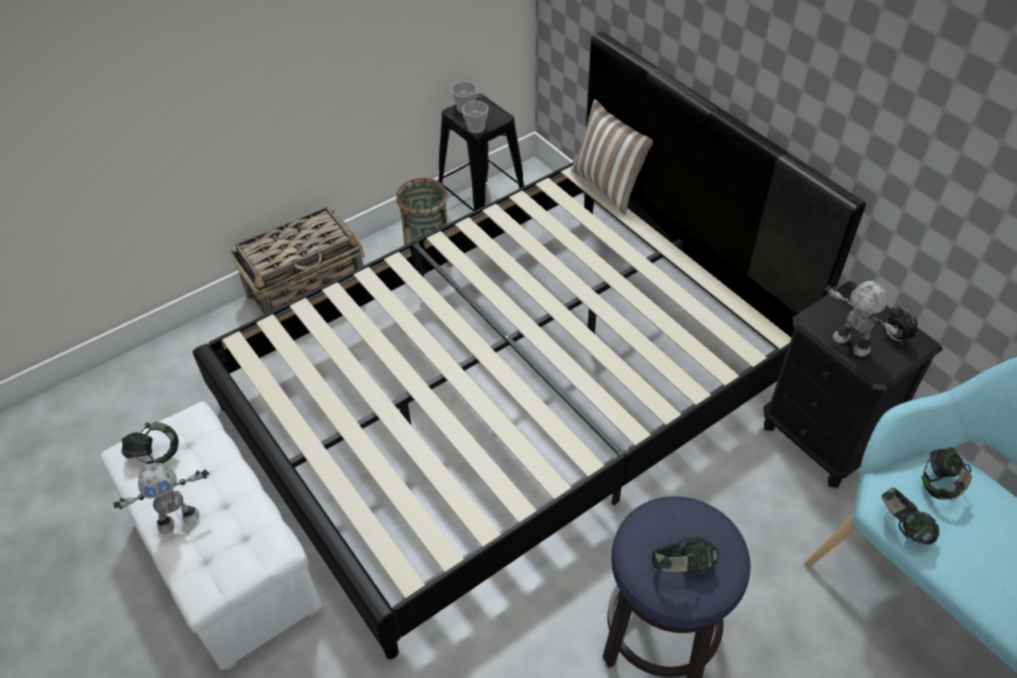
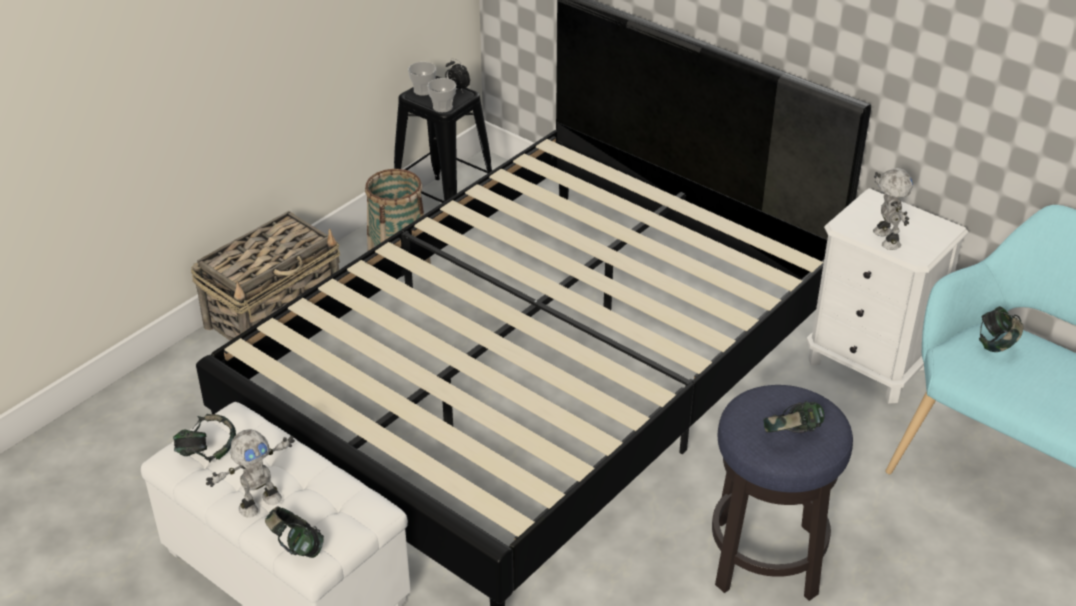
camera: 15 degrees left, 10 degrees down
pillow [571,99,653,215] -> none
black nightstand [764,281,943,488] -> white nightstand [806,188,968,403]
toy robot [825,281,903,356] -> toy robot turned 45 degrees clockwise [873,168,913,250]
headphones [882,488,940,544] -> headphones moved to [265,506,324,558]
alarm clock [884,306,918,344] -> alarm clock moved to [445,58,470,92]

